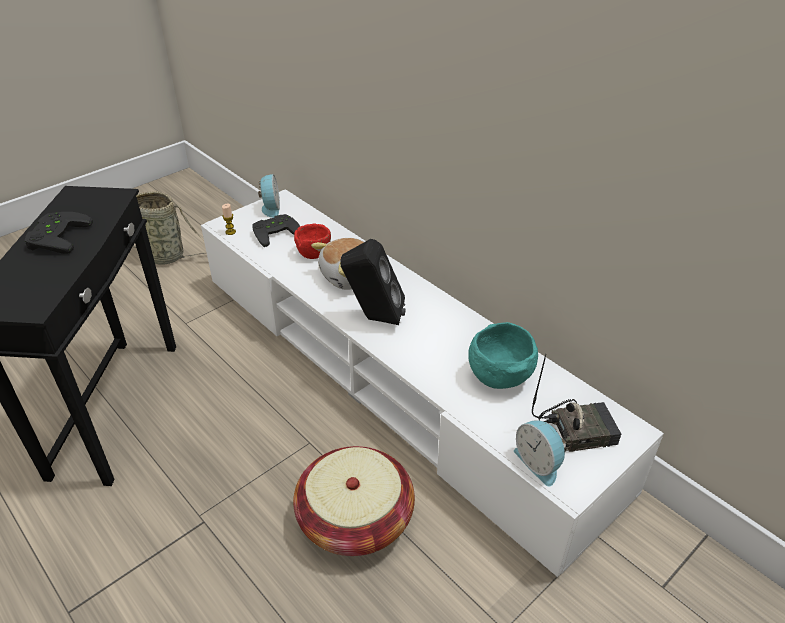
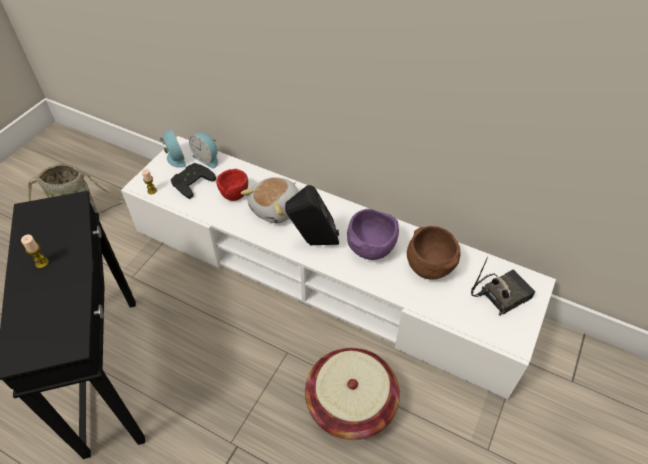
camera: 20 degrees left, 10 degrees up
black game controller [25,212,93,254] -> candle [21,234,49,268]
turquoise bowl [468,322,538,389] -> brown bowl [407,226,461,280]
alarm clock [514,420,566,486] -> alarm clock moved to [189,133,218,169]
none -> purple bowl [347,209,399,260]

